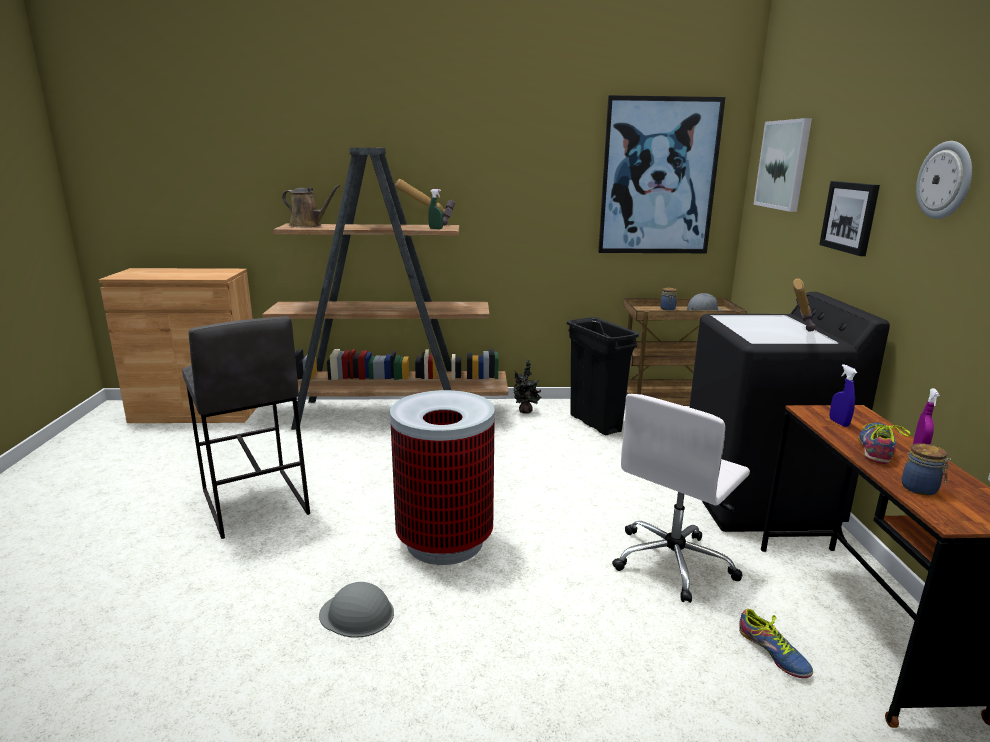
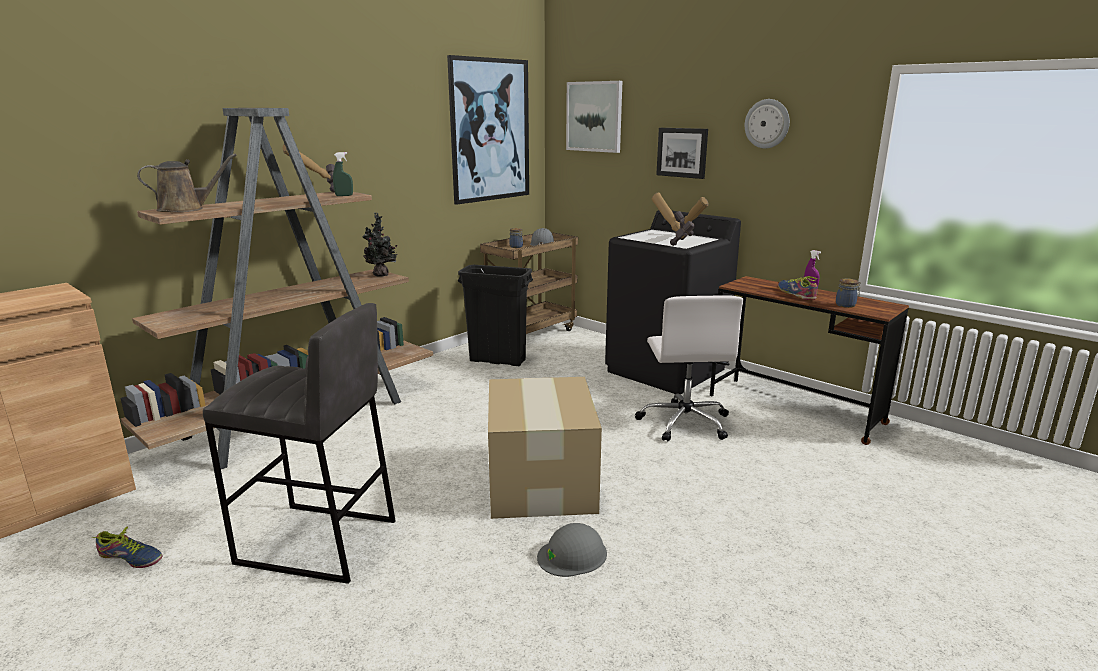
camera: 45 degrees left, 0 degrees up
trash can [390,390,495,565] -> cardboard box [488,377,602,519]
potted plant [513,359,542,414] -> potted plant moved to [363,213,398,276]
shoe [739,609,813,678] -> shoe moved to [91,527,162,568]
blue spray bottle [830,364,857,427] -> none
none -> hammer [652,193,695,246]

